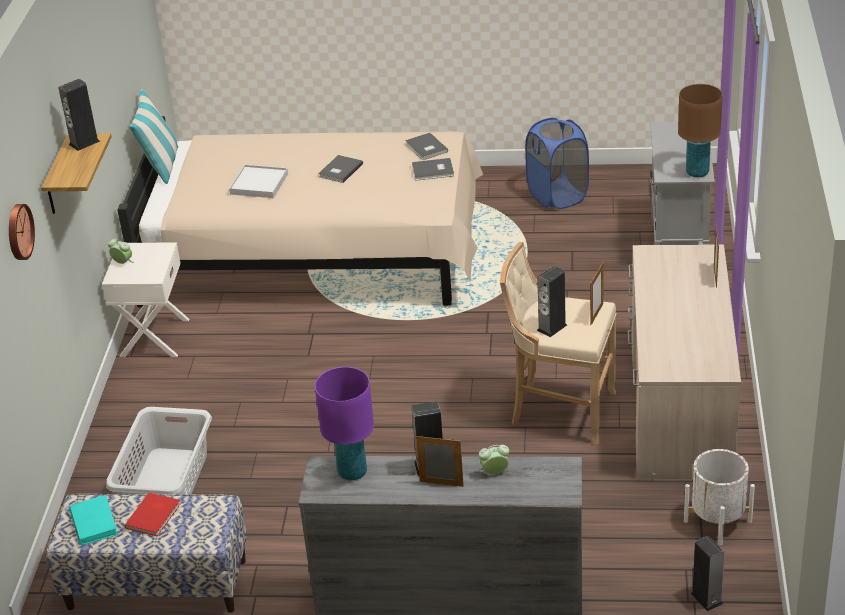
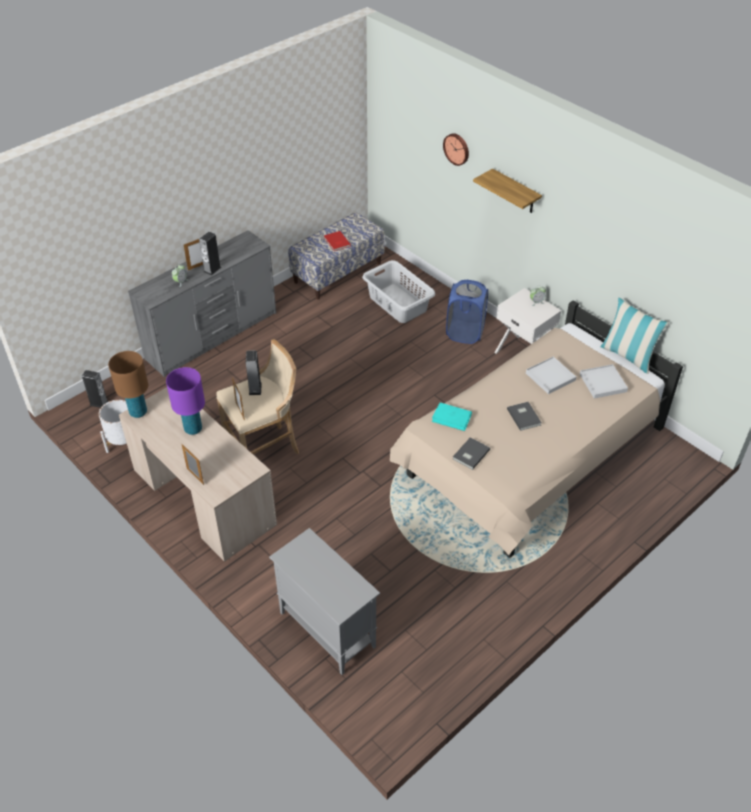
camera: 130 degrees right, 10 degrees up
speaker [58,79,100,151] -> none
turquoise book [69,495,118,546] -> turquoise book moved to [432,403,472,431]
purple table lamp [315,367,374,481] -> purple table lamp moved to [166,367,205,435]
grey book [405,133,448,160] -> none
blue laundry basket [525,118,589,209] -> blue laundry basket moved to [446,279,488,344]
brown table lamp [678,84,723,178] -> brown table lamp moved to [108,351,148,418]
none -> white tray [580,364,628,398]

